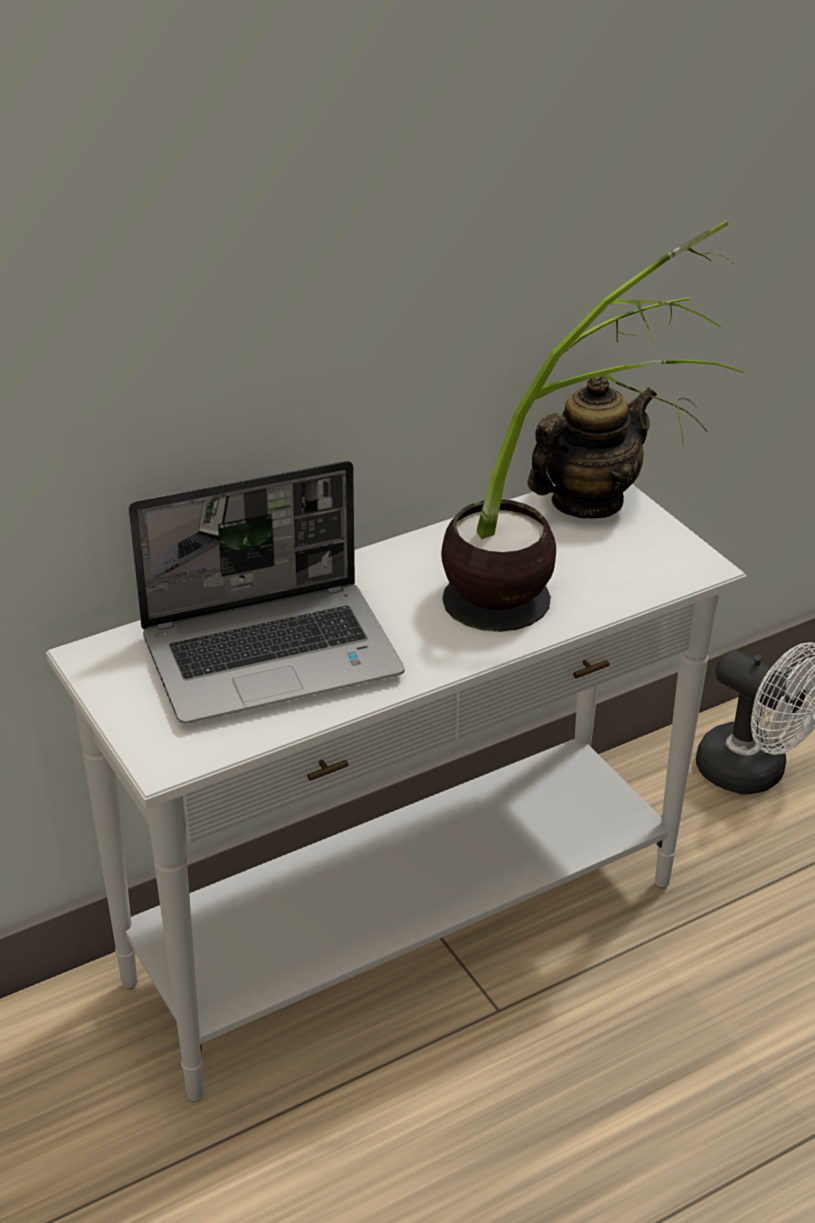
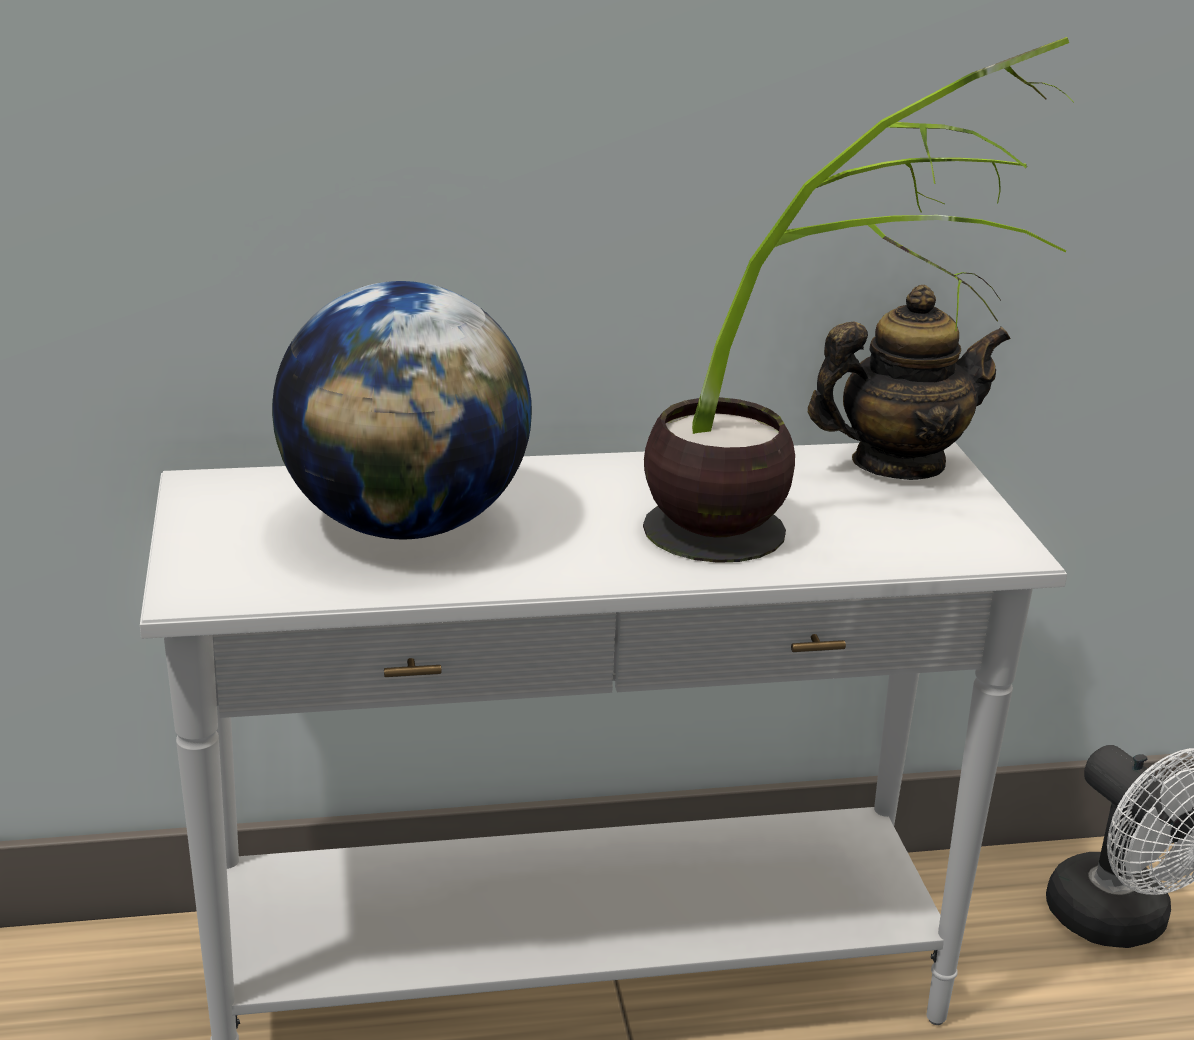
camera: 20 degrees right, 10 degrees down
laptop [128,461,405,724] -> globe [272,281,532,539]

